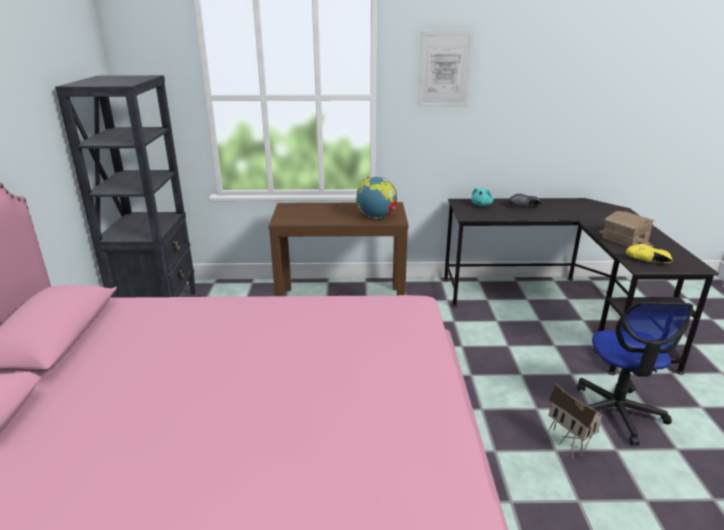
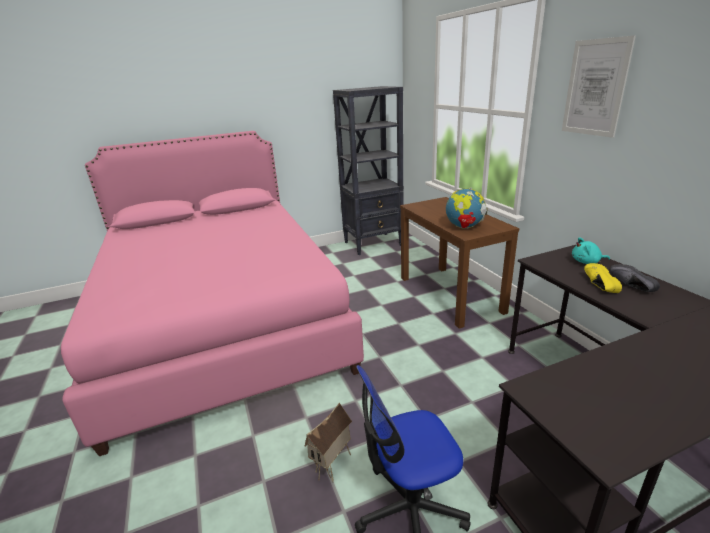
camera: 70 degrees right, 0 degrees up
toy house [599,211,655,247] -> none
yellow shoe [626,244,673,263] -> yellow shoe moved to [584,263,622,293]

